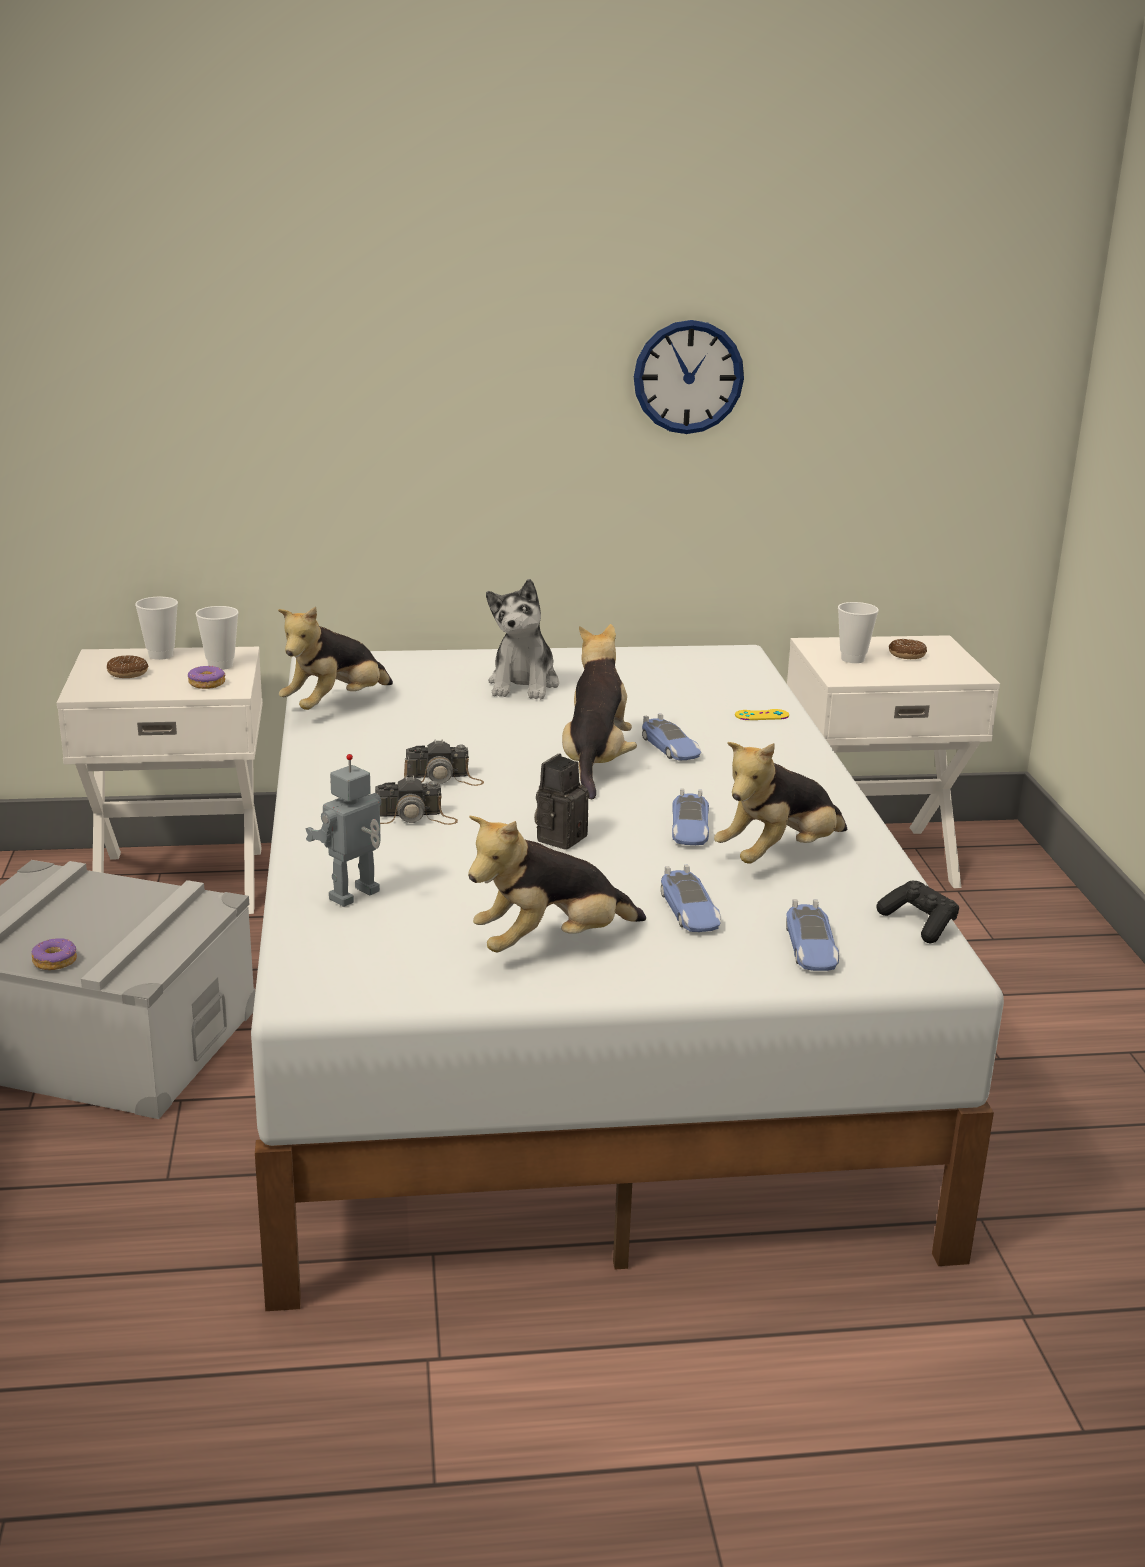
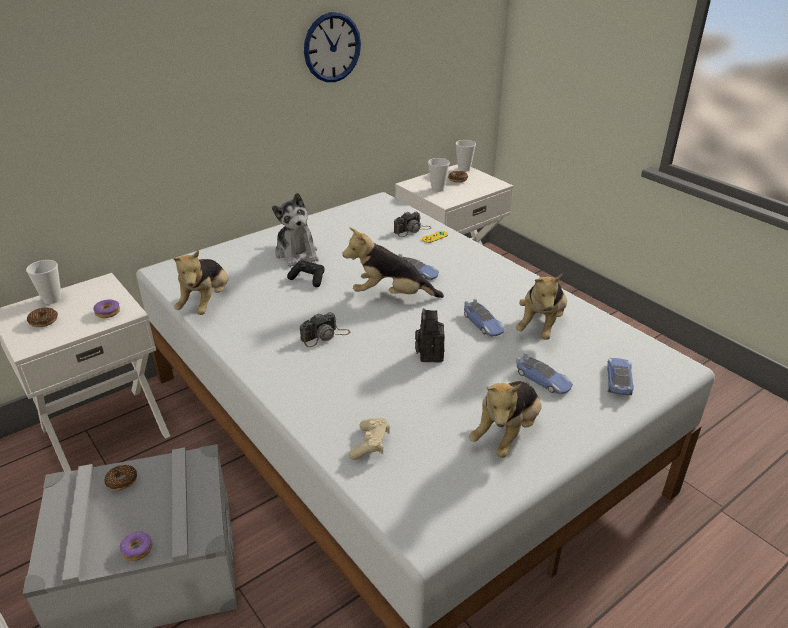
camera: 30 degrees left, 10 degrees up
cup [196,606,239,670] -> cup moved to [456,140,476,172]
toy robot [305,754,381,907] -> beige game controller [349,418,390,460]
camera [375,775,458,825] -> camera moved to [394,211,432,237]
plush toy [562,624,637,800] -> plush toy turned 60 degrees counterclockwise [342,227,444,298]
toy car [786,899,839,971] -> toy car turned 135 degrees counterclockwise [607,358,634,395]
black game controller [877,880,959,943] -> black game controller moved to [287,260,325,287]
none -> donut [104,465,137,491]

